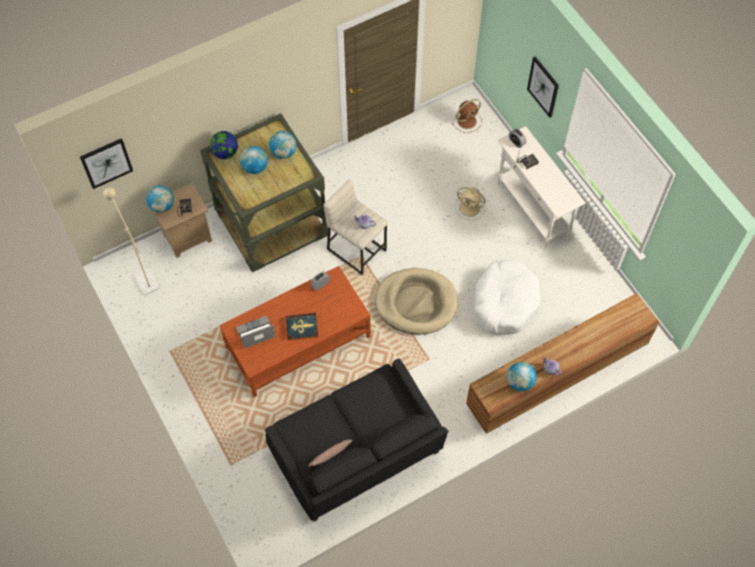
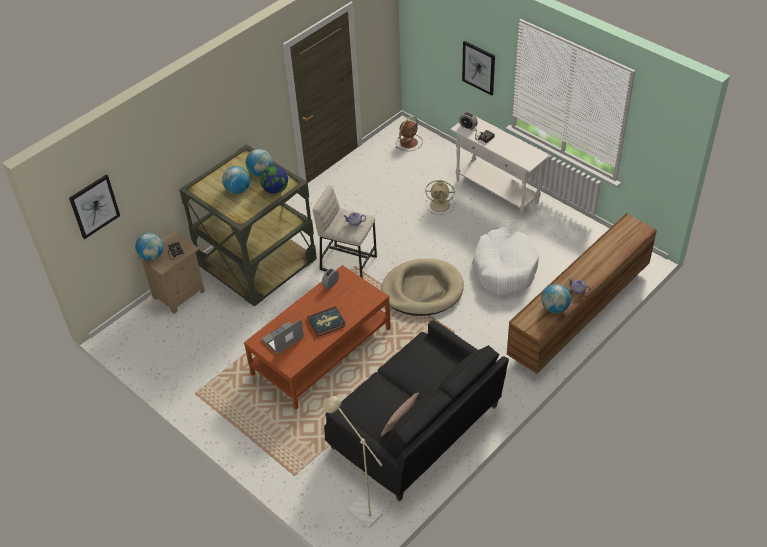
camera: 15 degrees left, 15 degrees down
beige floor lamp [103,187,160,296] -> beige floor lamp moved to [323,396,383,528]
globe [210,131,238,159] -> globe moved to [260,166,288,194]

